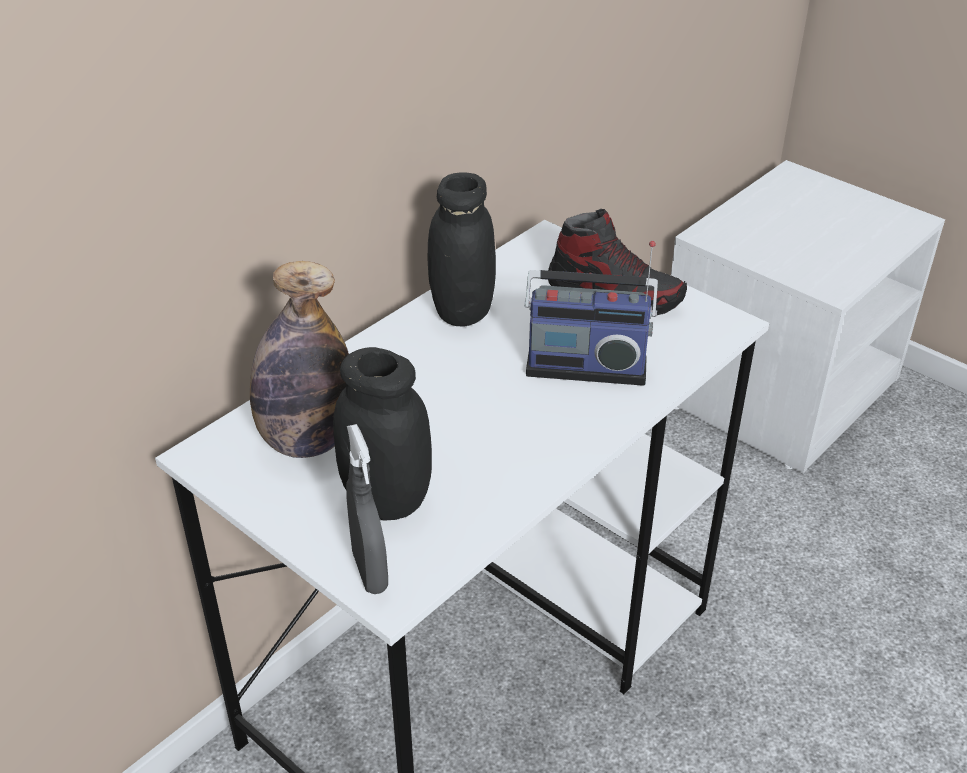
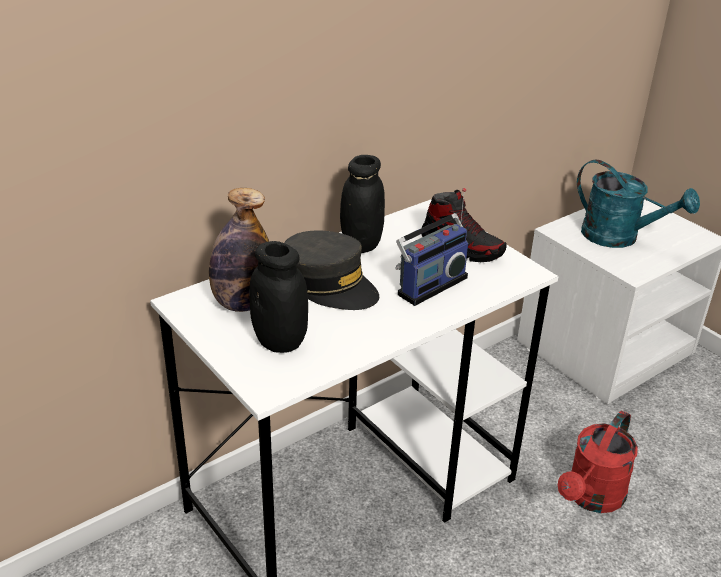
camera: 10 degrees right, 5 degrees down
grey spray bottle [346,424,388,594] -> none
radio [524,241,658,386] -> radio turned 60 degrees counterclockwise [395,188,468,306]
none -> grey cap [284,230,379,310]
none -> red watering can [558,411,638,513]
none -> turquoise watering can [577,160,700,248]

